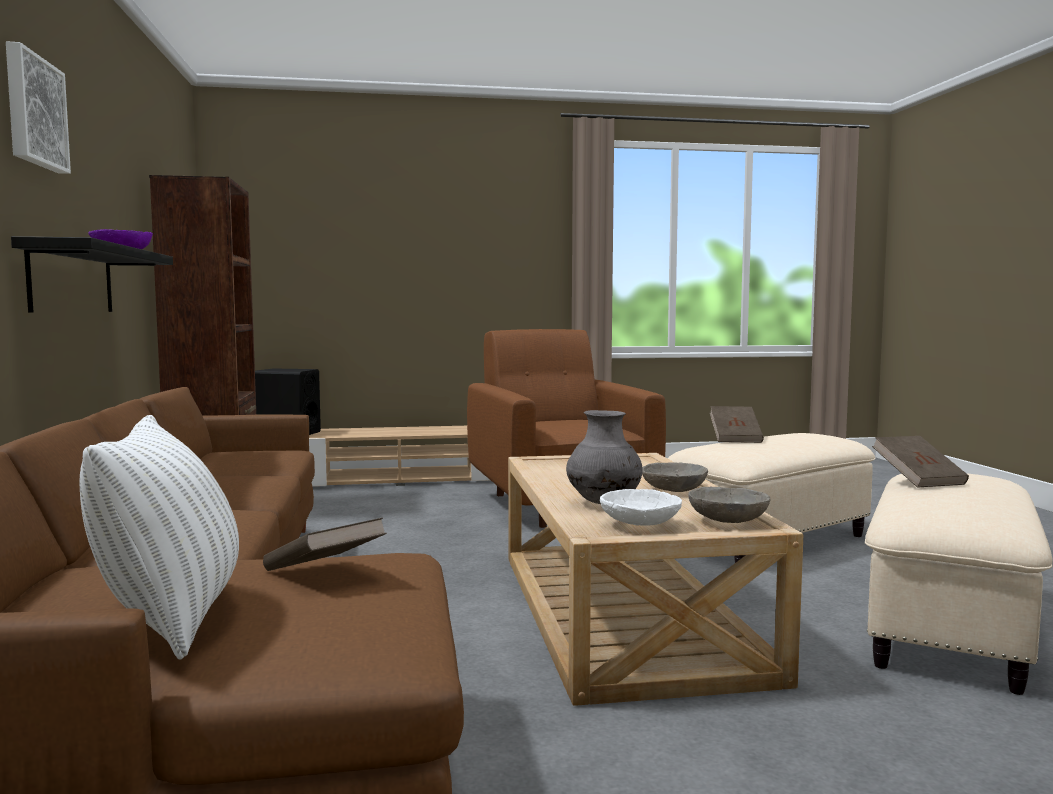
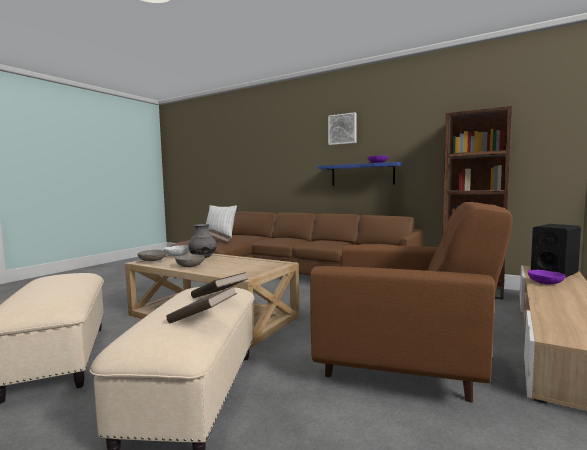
camera: 130 degrees right, 0 degrees up
black shelf [11,236,173,312] -> blue shelf [317,162,403,186]
brown book [872,436,969,488] -> brown book moved to [166,286,237,323]
none -> purple bowl [528,270,566,284]

